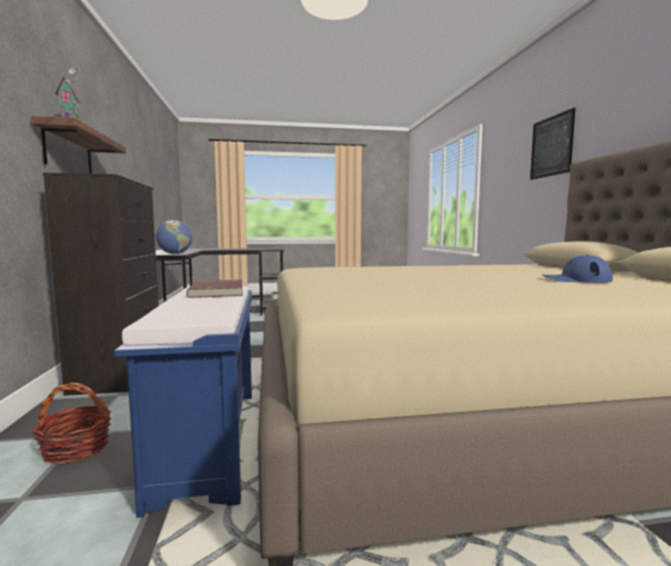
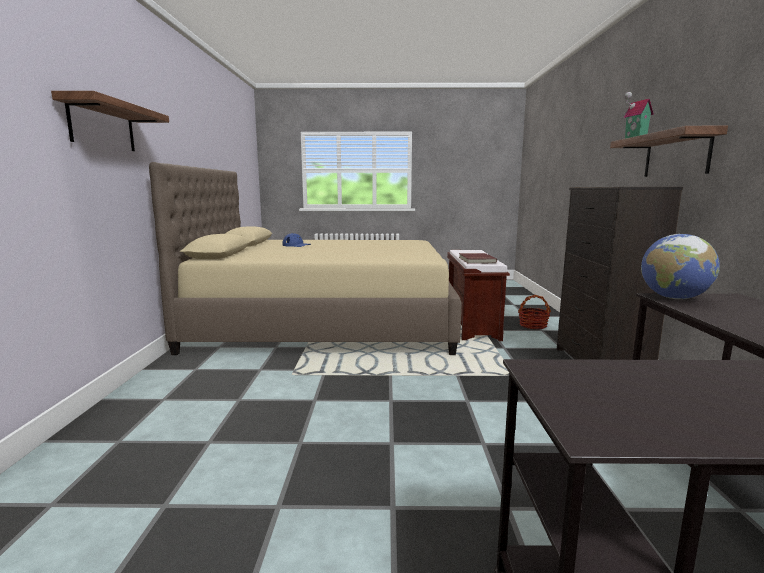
camera: 170 degrees left, 5 degrees up
blue bench [114,286,252,518] -> brown bench [447,250,510,341]
picture [530,108,575,180] -> shelf [51,91,169,151]

